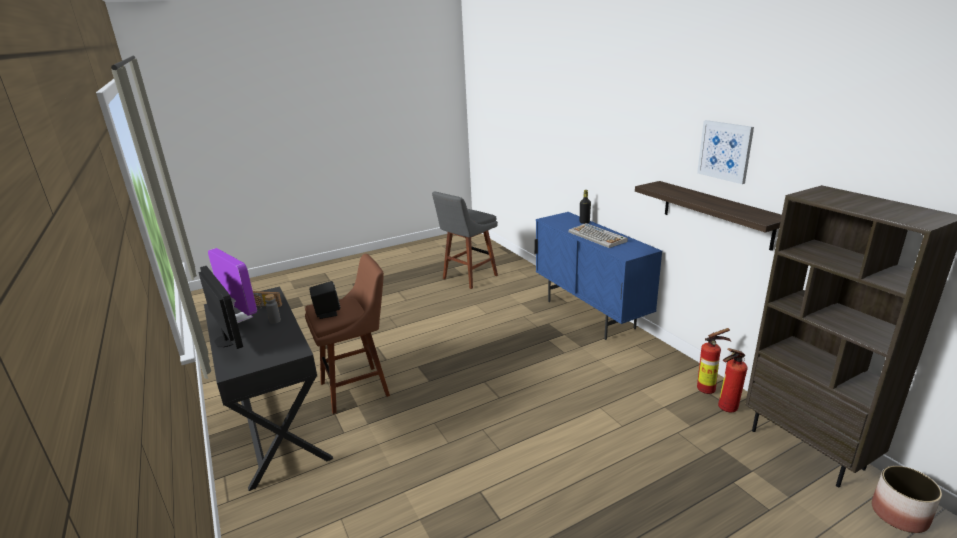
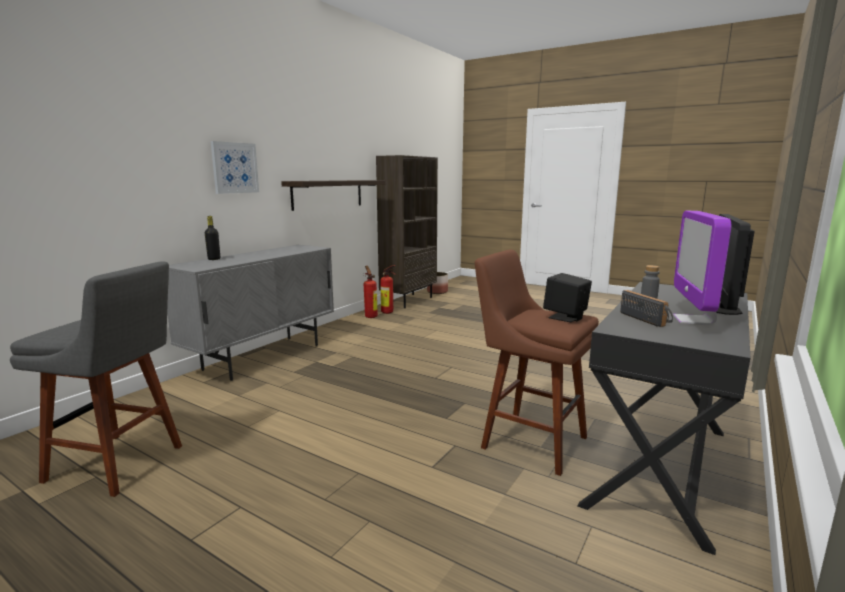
camera: 120 degrees left, 10 degrees down
blue cabinet [535,212,662,340] -> grey cabinet [167,245,334,381]
keyboard [569,223,628,248] -> none
picture [697,120,754,184] -> picture moved to [211,141,259,194]

